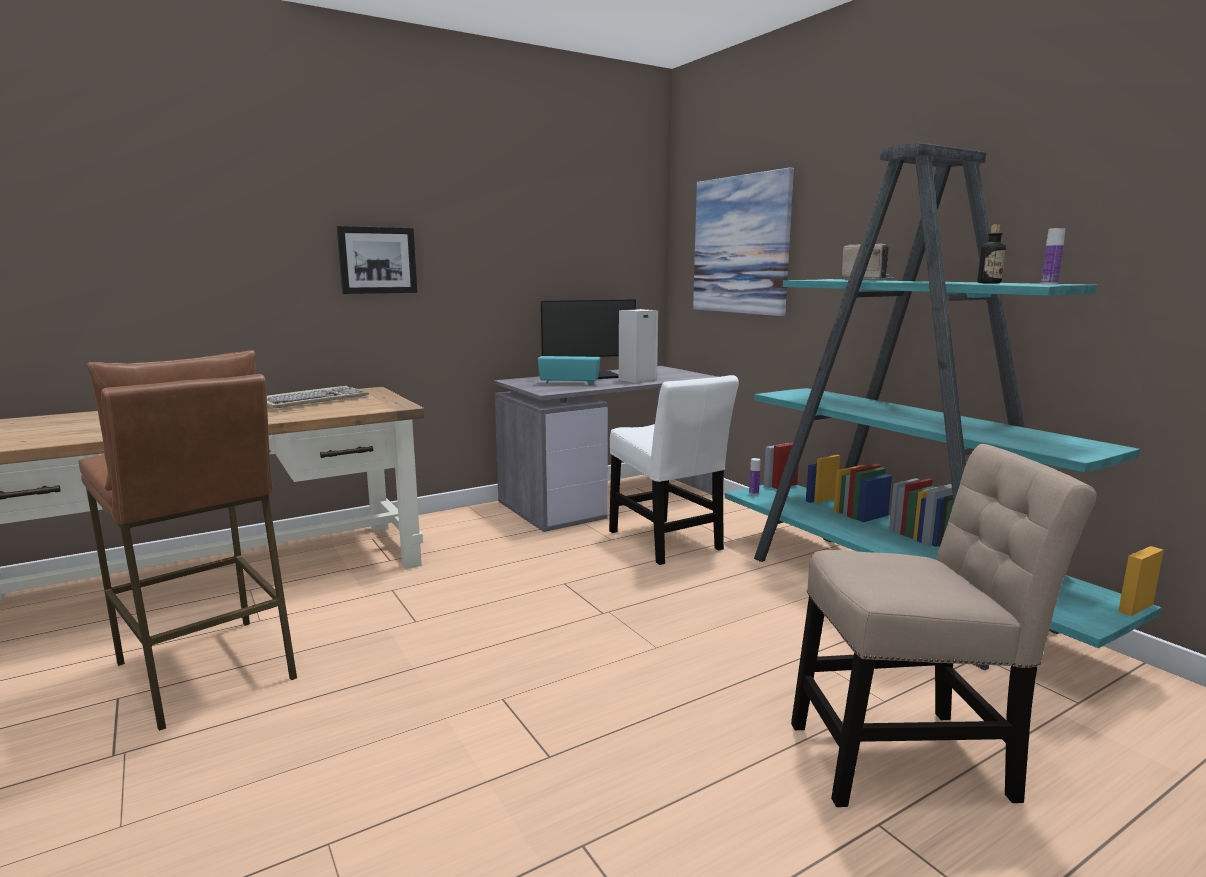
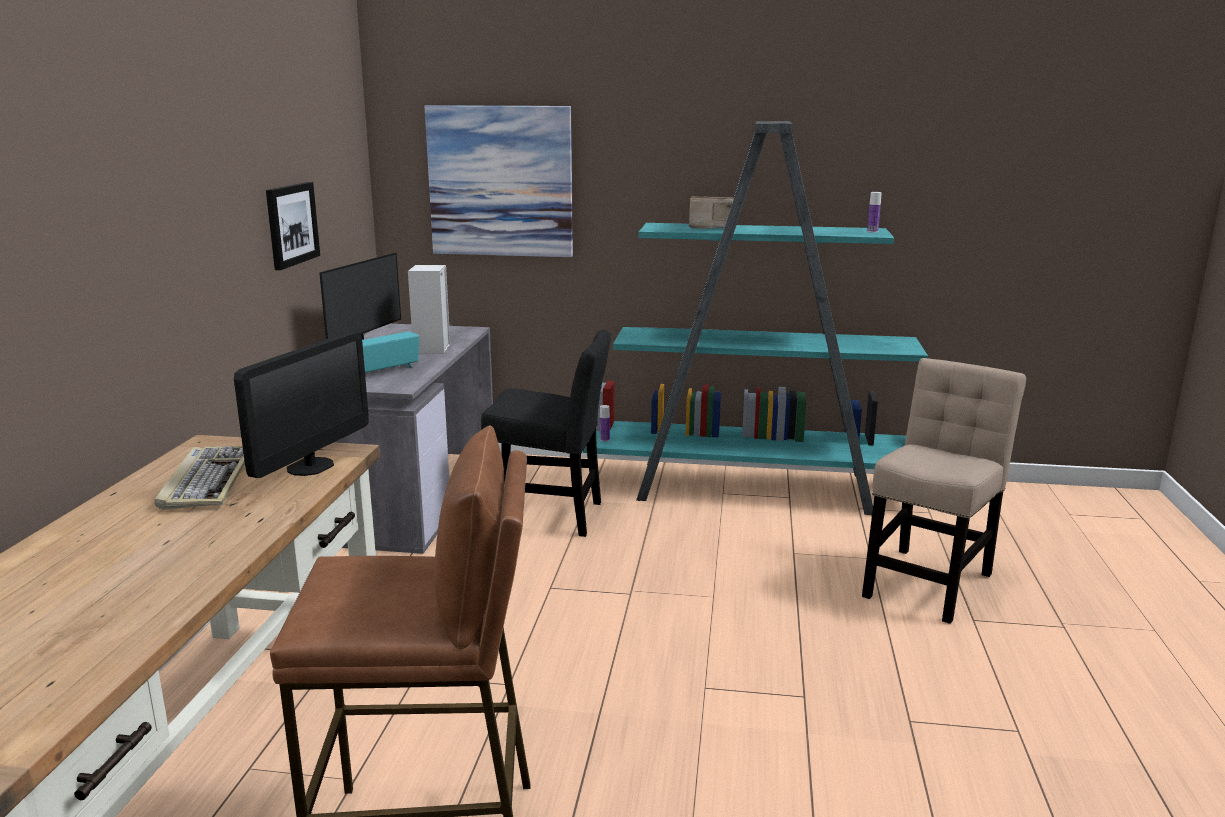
camera: 50 degrees left, 5 degrees up
picture [337,226,417,294] -> picture moved to [266,182,320,270]
white chair [609,375,739,565] -> black chair [481,330,611,537]
bottle [977,224,1006,284] -> none
none -> monitor [234,332,369,478]

